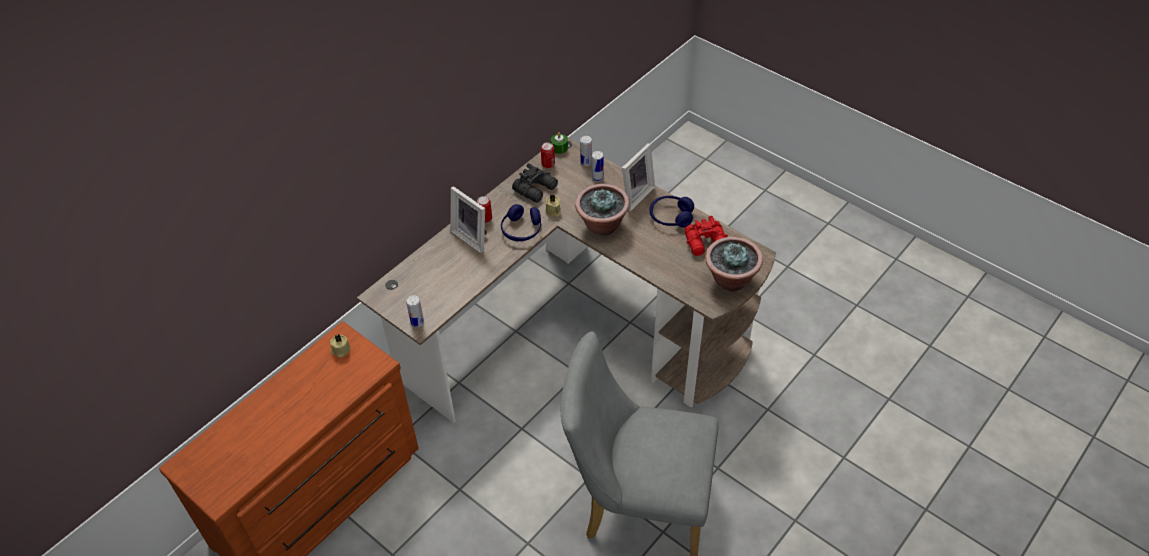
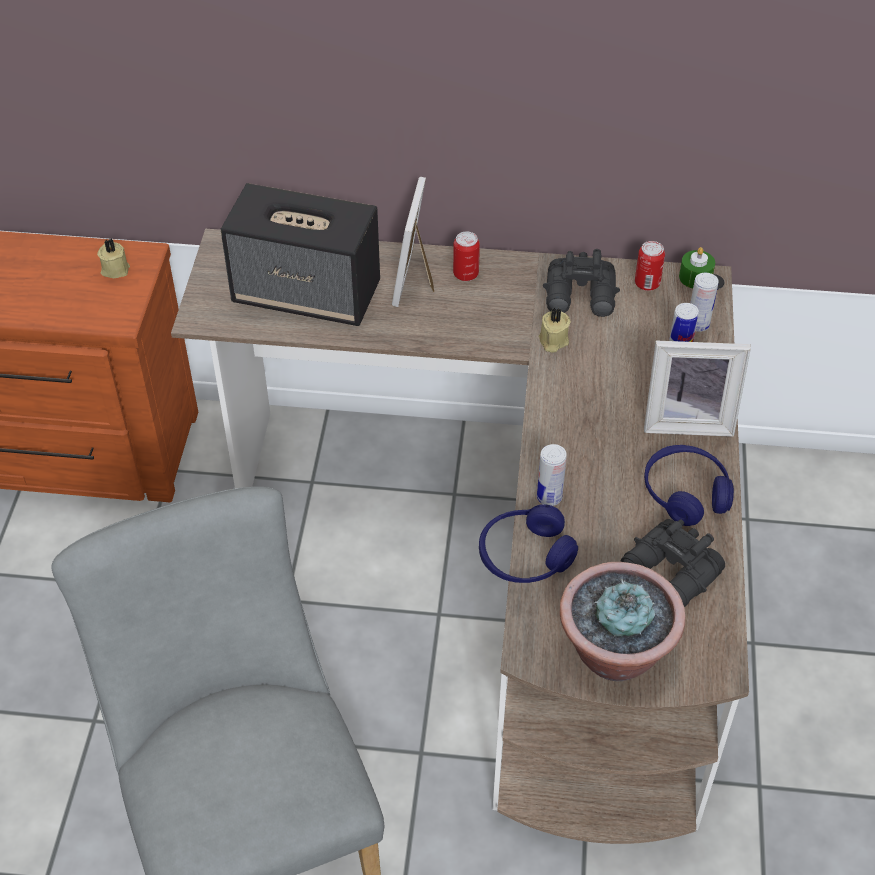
camera: 55 degrees right, 0 degrees up
can [406,295,424,327] -> can moved to [537,444,567,506]
blue headphones [501,204,541,241] -> blue headphones moved to [479,504,578,583]
potted plant [575,184,630,236] -> none
red binoculars [685,216,728,256] -> black binoculars [621,519,725,607]
none -> speaker [221,183,380,326]

